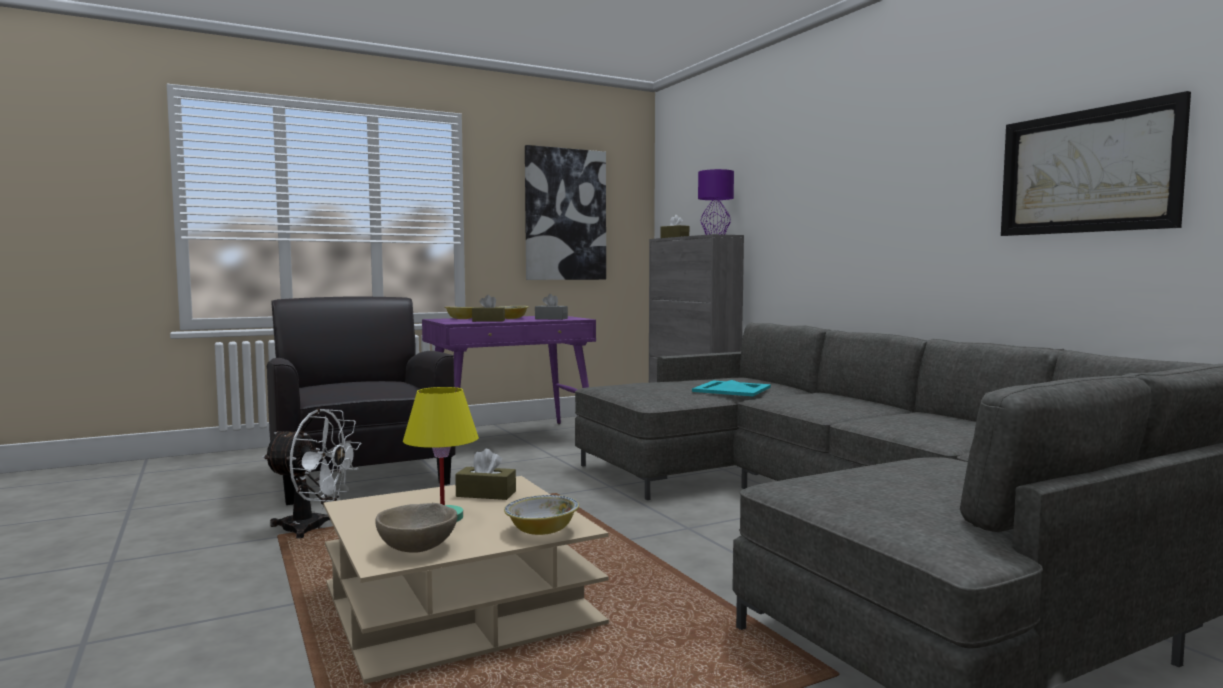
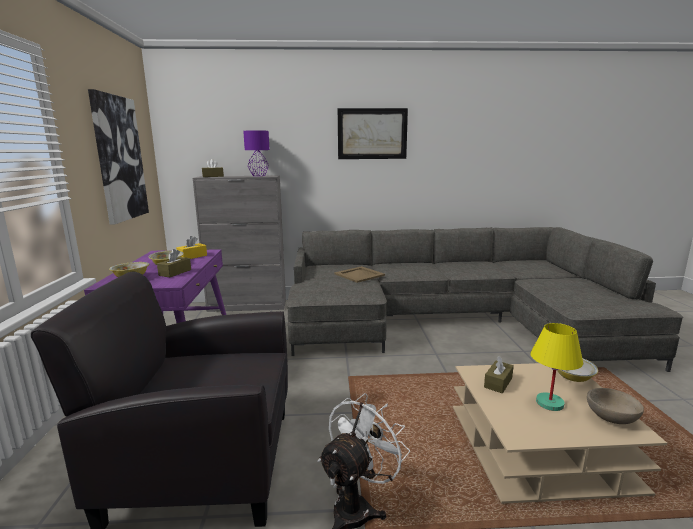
camera: 65 degrees left, 10 degrees up
grey tissue box [535,294,568,320] -> yellow tissue box [176,236,207,259]
turquoise tray [692,380,771,396] -> beige tray [334,266,385,283]
picture [1001,91,1191,236] -> picture moved to [338,108,408,159]

